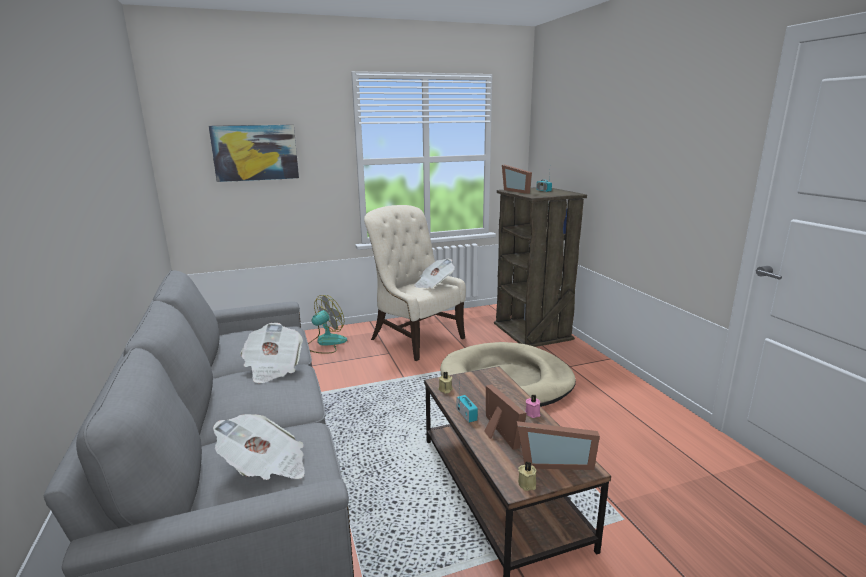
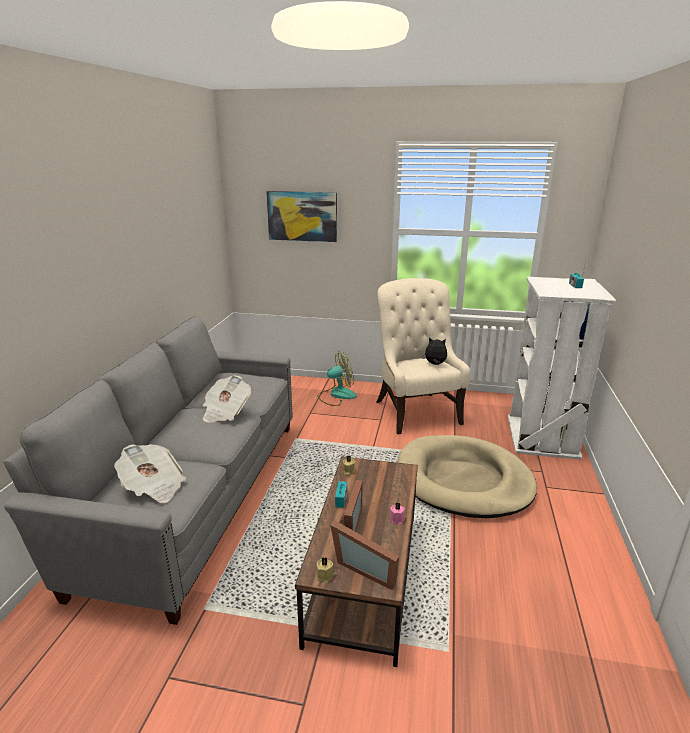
camera: 30 degrees right, 5 degrees up
newspaper [414,259,455,289] -> plush toy [423,337,447,365]
brown bookcase [494,187,587,347] -> white bookcase [508,276,616,459]
picture frame [502,165,532,194] -> none

